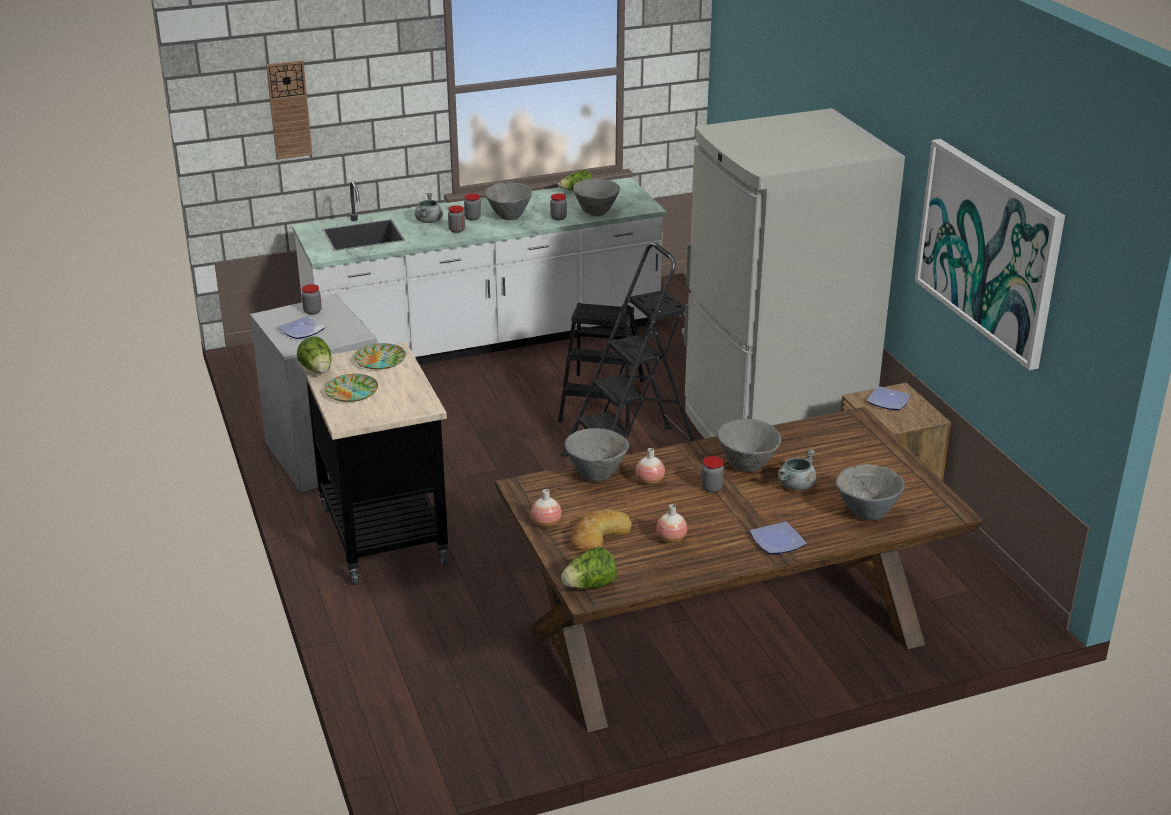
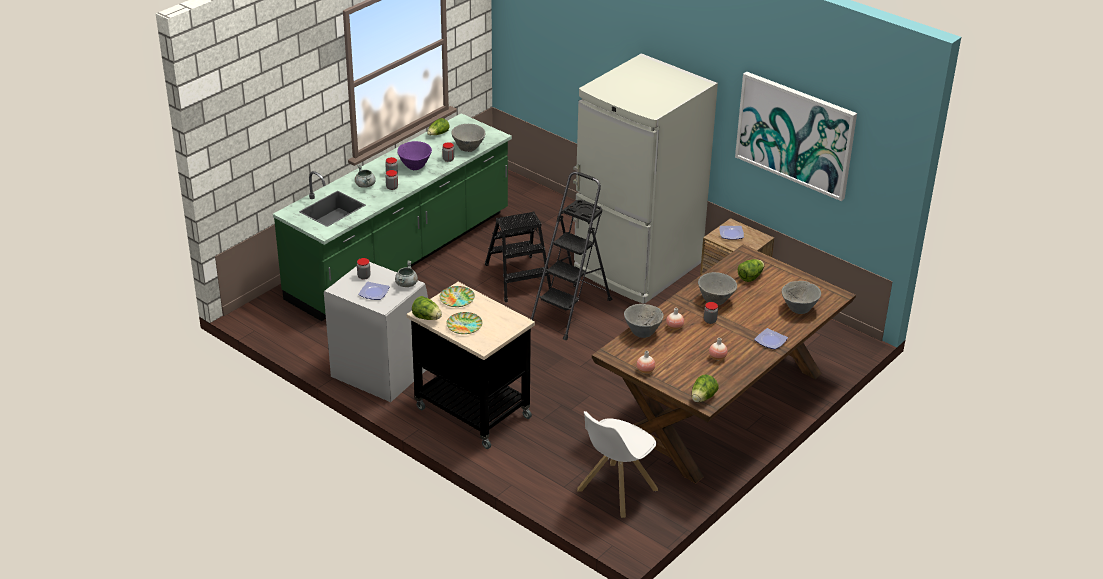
camera: 30 degrees left, 5 degrees up
wall clock [266,60,313,159] -> none
white counter [292,177,667,365] -> green counter [273,113,512,321]
grey bowl [485,182,532,220] -> purple bowl [397,141,432,170]
bread [571,509,632,551] -> none
grey cooking pot [778,449,816,491] -> grey cooking pot moved to [395,261,418,287]
none -> white chair [577,411,658,518]
none -> lettuce [738,259,764,282]

